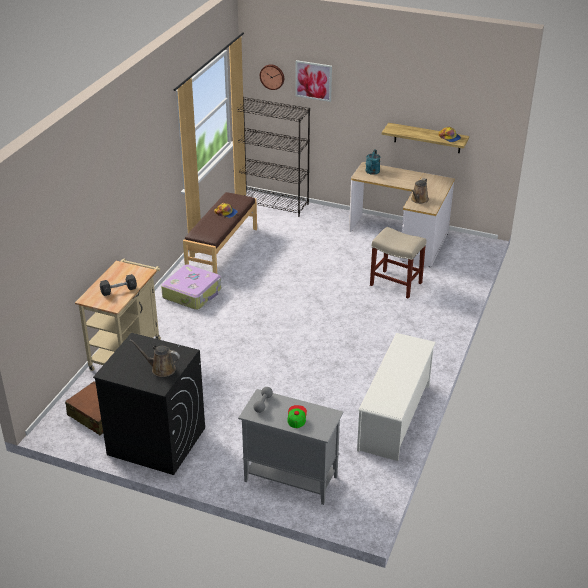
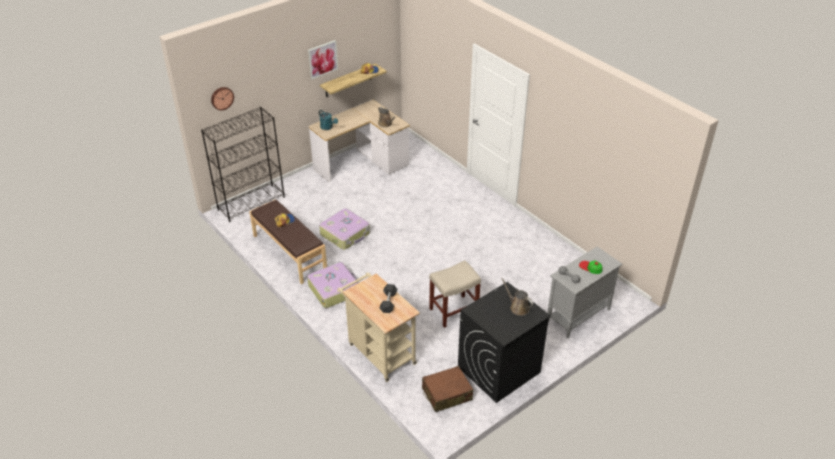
camera: 60 degrees left, 5 degrees up
brown watering can [130,339,180,377] -> brown watering can turned 90 degrees clockwise [501,277,533,316]
picture [295,60,332,102] -> picture moved to [308,40,338,80]
white shoe rack [357,333,436,461] -> none
beige stool [370,227,426,299] -> beige stool moved to [429,261,481,328]
none -> suitcase [319,208,370,250]

